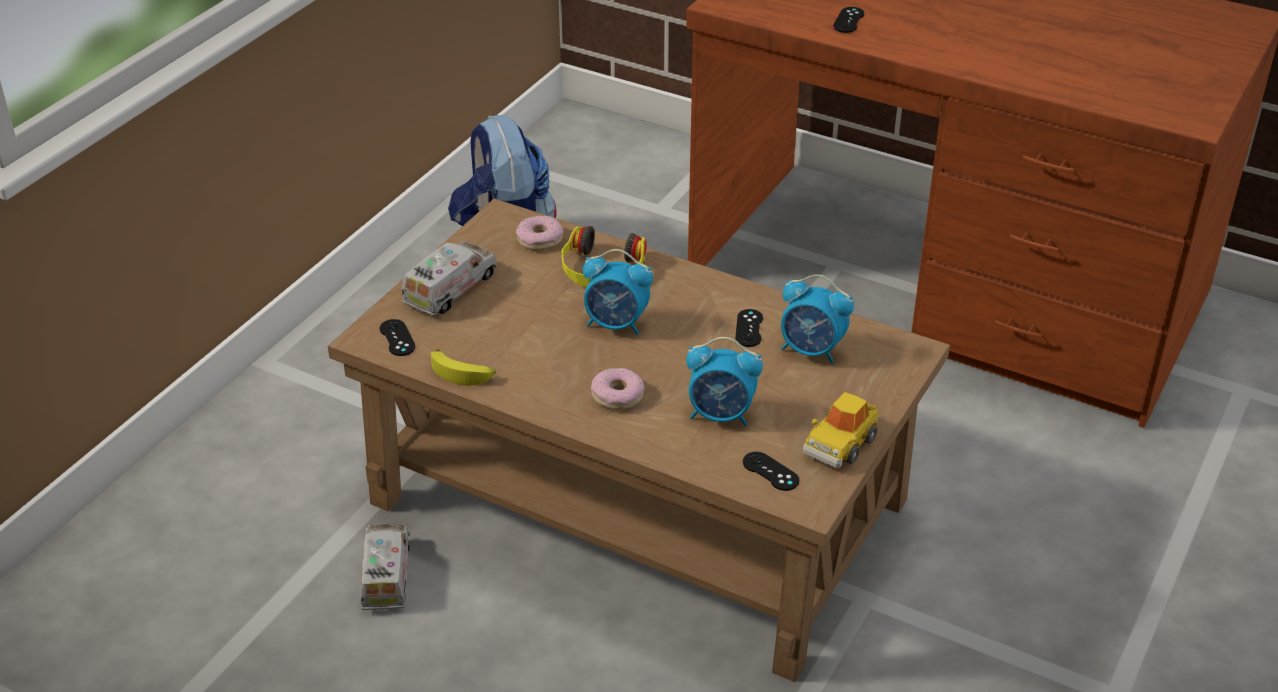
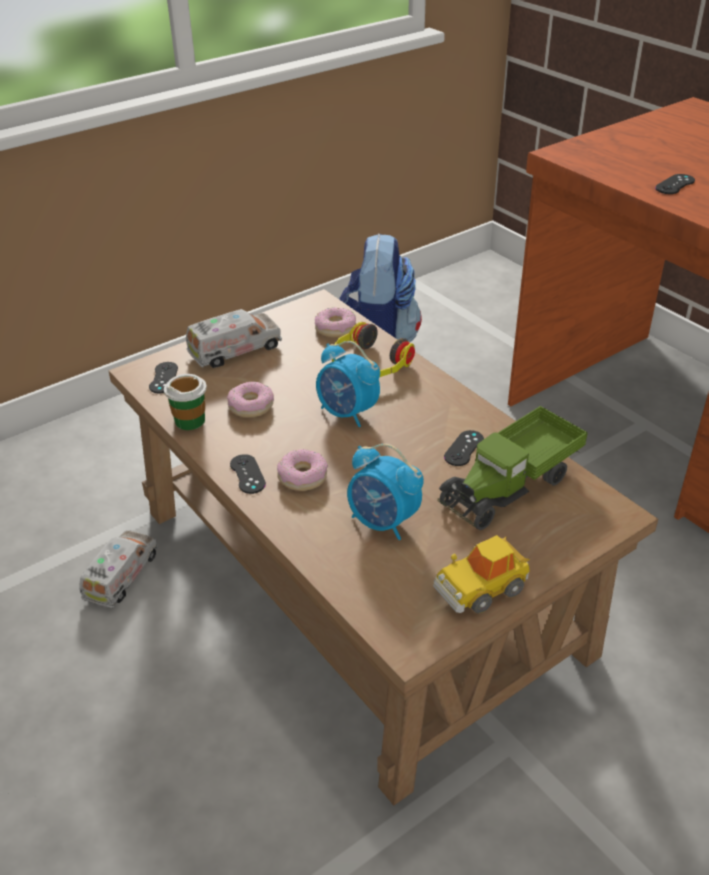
camera: 25 degrees right, 0 degrees up
banana [431,349,496,386] -> cup [164,374,207,430]
black game controller [743,452,799,491] -> black game controller moved to [230,454,266,494]
alarm clock [781,274,854,364] -> toy truck [439,406,588,530]
none -> donut [227,381,274,418]

